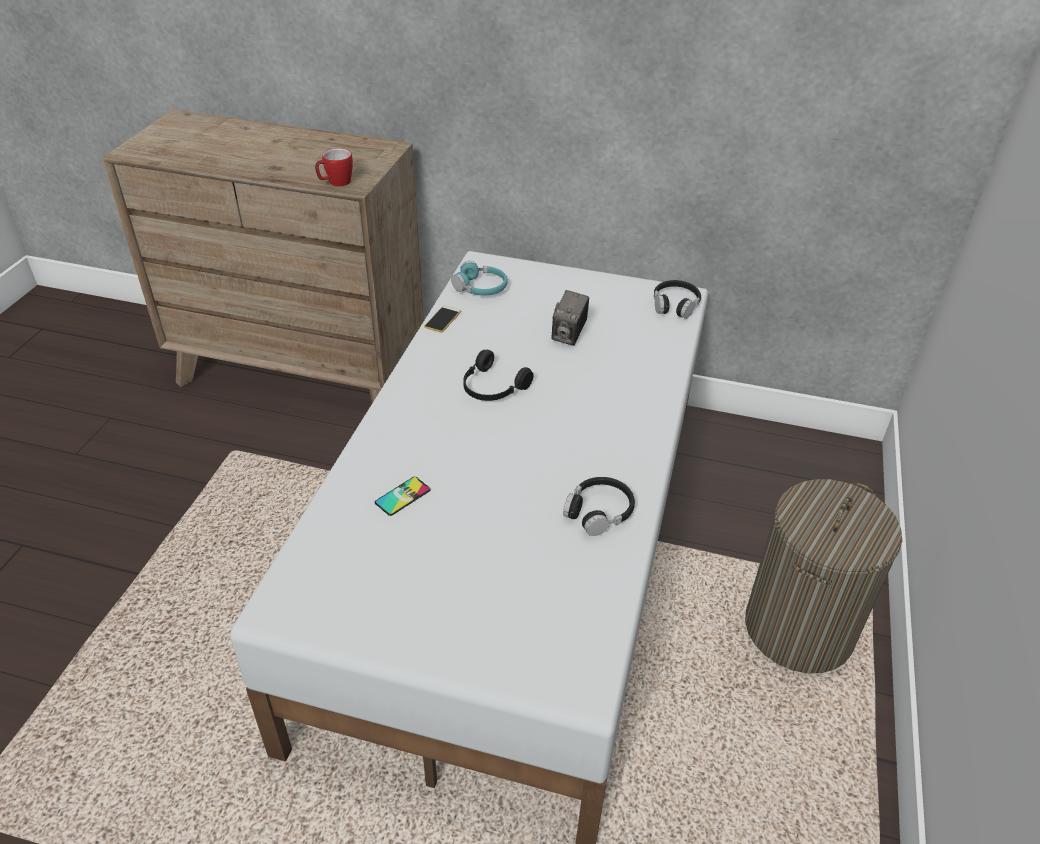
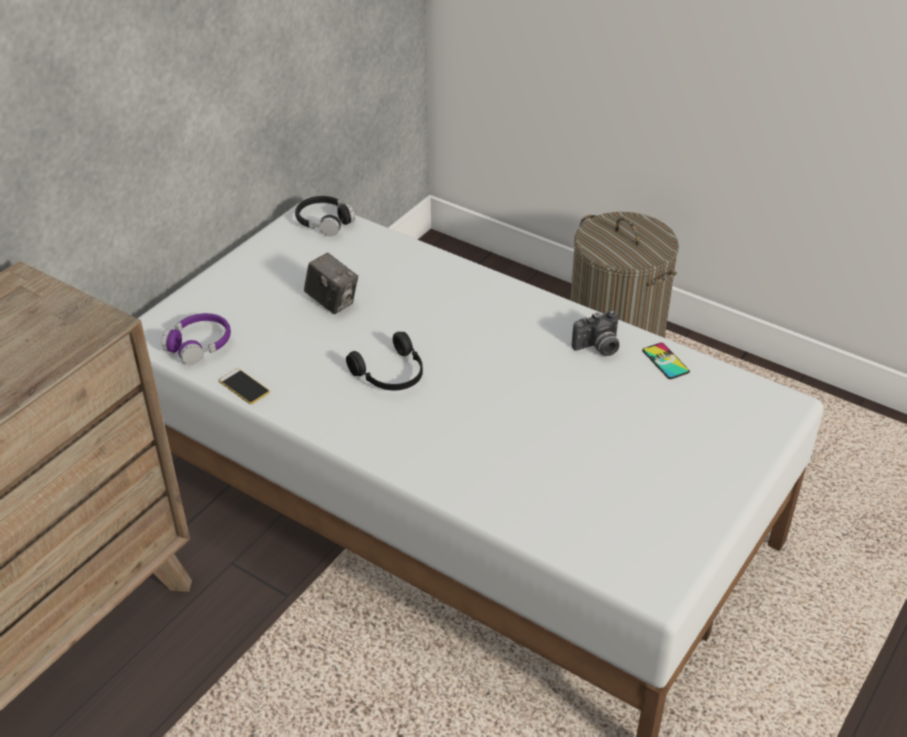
camera: 70 degrees left, 0 degrees up
mug [315,148,353,187] -> none
phone [375,477,431,516] -> phone moved to [642,343,690,379]
turquoise headphones [451,261,508,295] -> purple headphones [162,313,231,365]
black headphones [563,477,635,536] -> camera [572,310,619,356]

